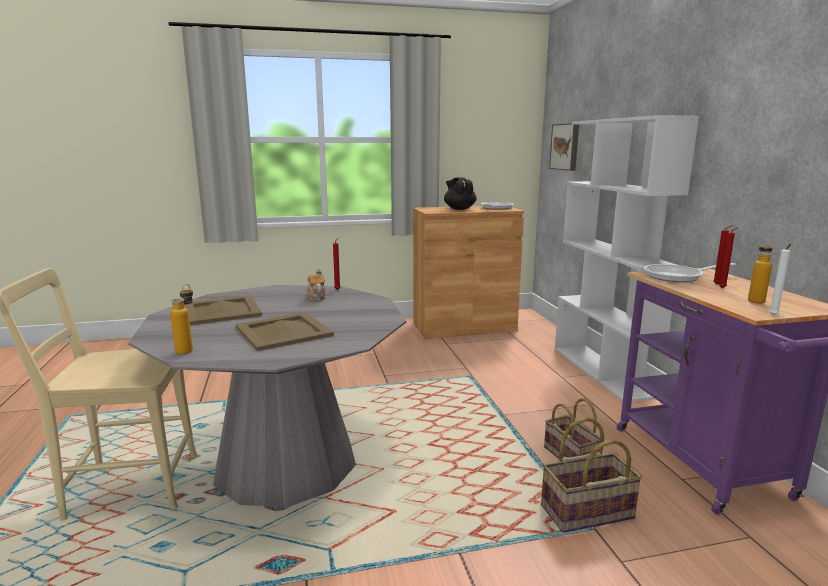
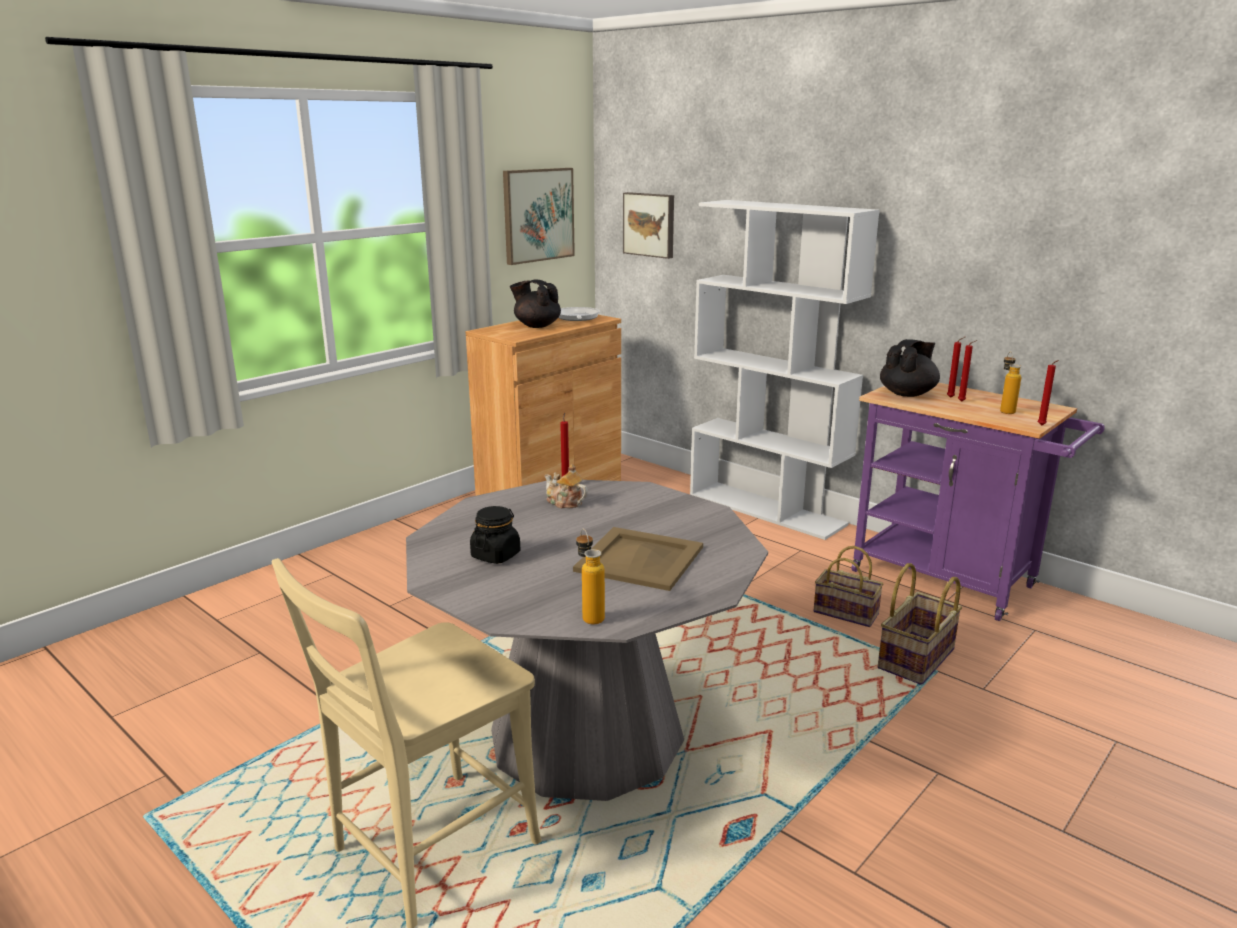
camera: 35 degrees left, 5 degrees up
beige tray [184,295,262,325] -> black jar [470,506,521,564]
frying pan [644,263,736,282] -> black teapot [880,339,940,397]
white candle [769,244,791,316] -> red candle [1037,360,1059,426]
none -> picture [503,168,575,265]

